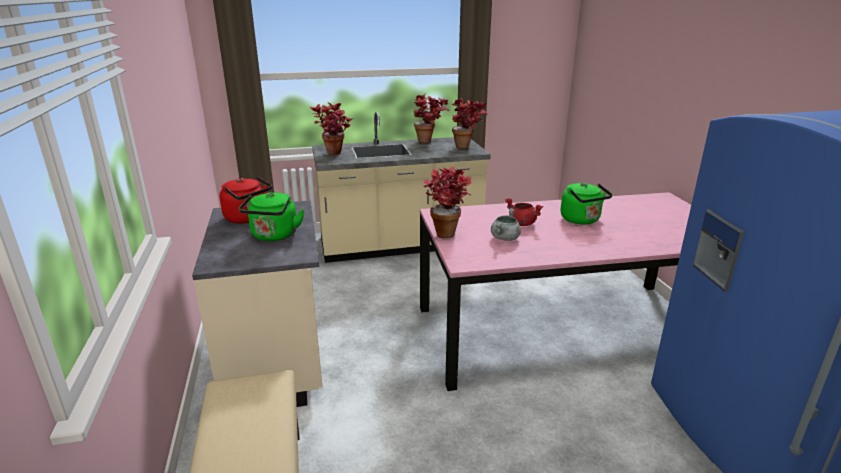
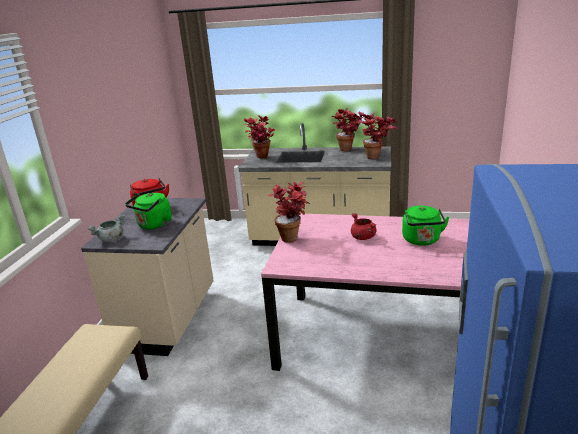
camera: 25 degrees right, 0 degrees up
grey cooking pot [491,208,521,241] -> grey cooking pot moved to [88,215,125,242]

